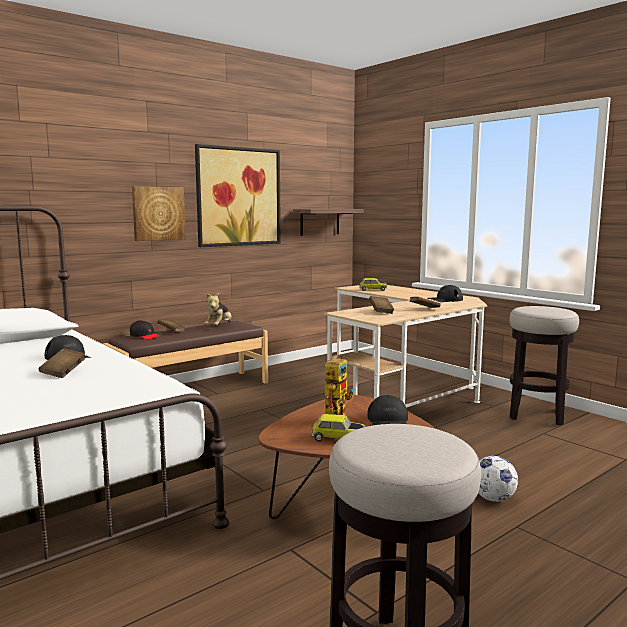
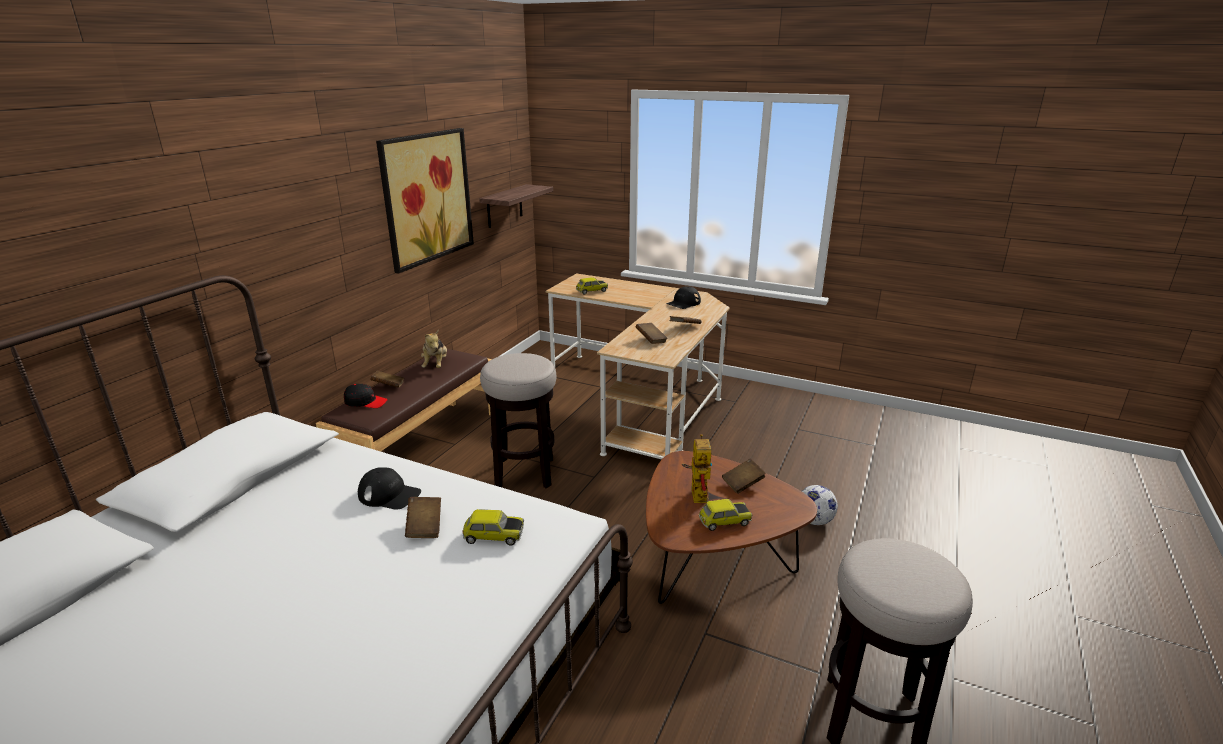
camera: 25 degrees left, 15 degrees up
picture [132,186,186,241] -> none
black cap [367,395,408,425] -> brown book [722,459,766,494]
stool [510,306,579,426] -> stool moved to [480,353,556,488]
none -> toy car [462,509,524,546]

